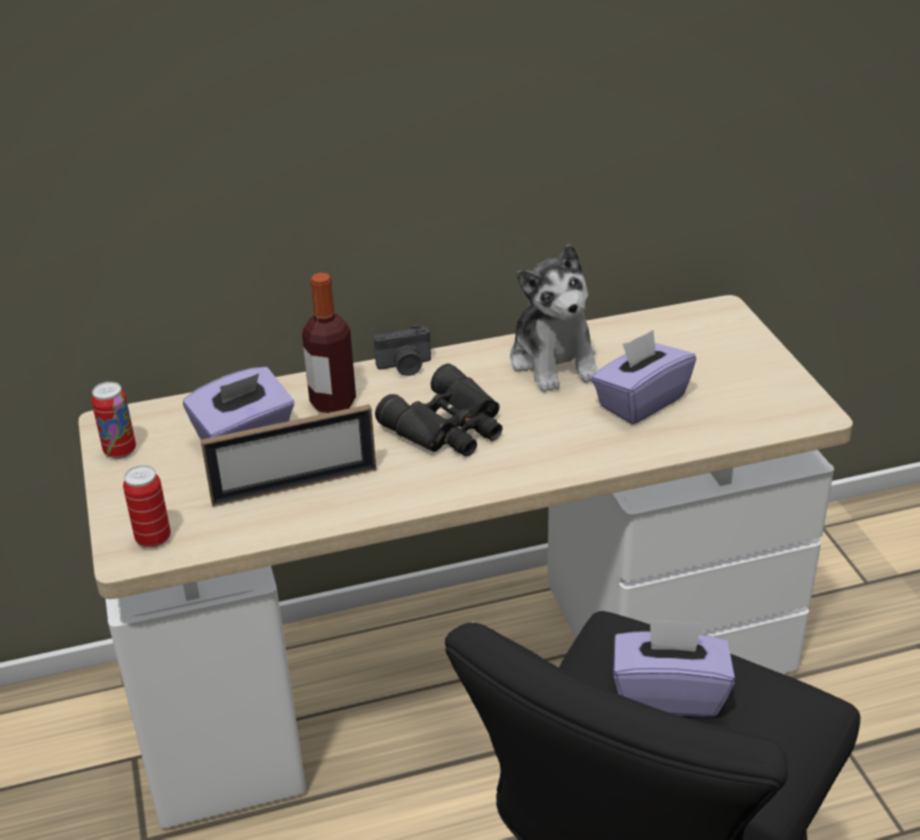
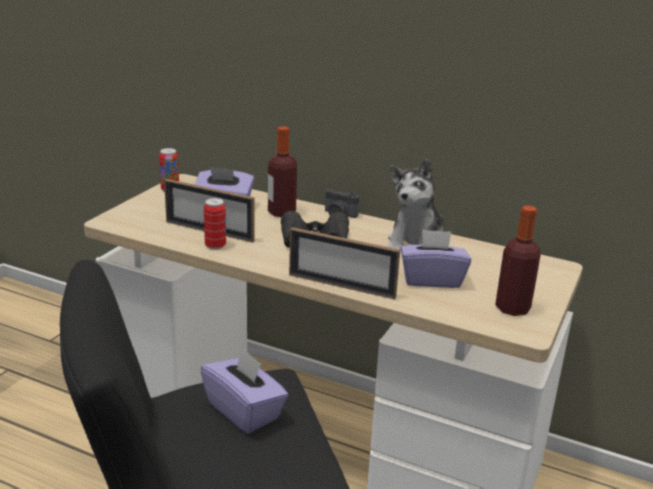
camera: 40 degrees right, 10 degrees down
can [123,465,171,548] -> can moved to [204,198,226,250]
none -> picture frame [289,227,400,299]
none -> bottle [495,205,541,316]

